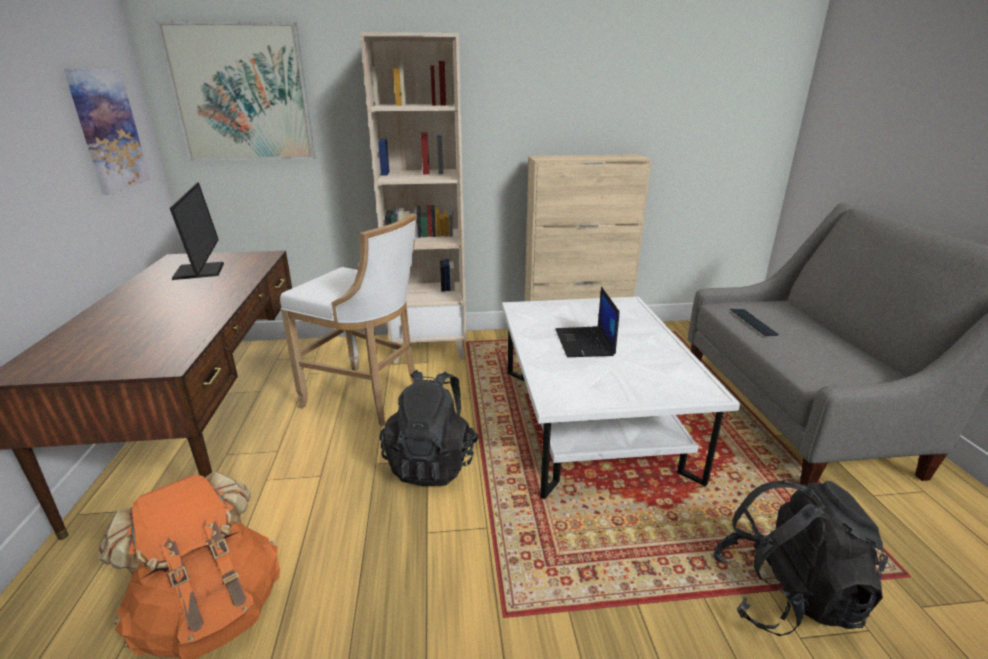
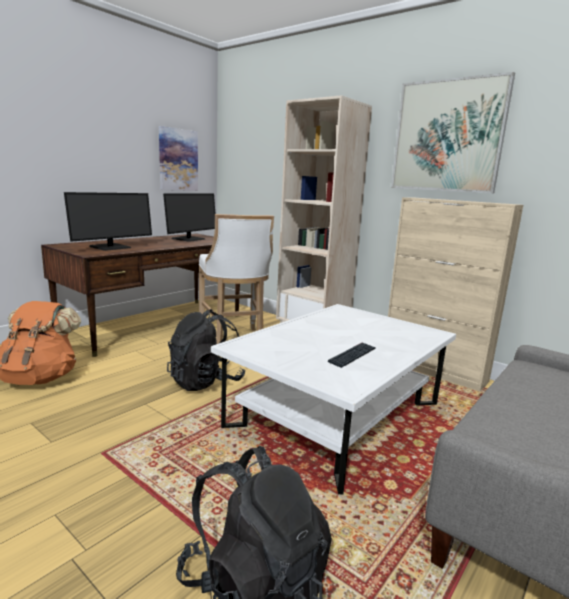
camera: 45 degrees right, 10 degrees down
picture [156,21,315,161] -> picture moved to [391,72,515,193]
laptop [555,287,620,357] -> none
keyboard [730,309,779,336] -> keyboard moved to [328,342,376,368]
none -> monitor [64,192,152,251]

